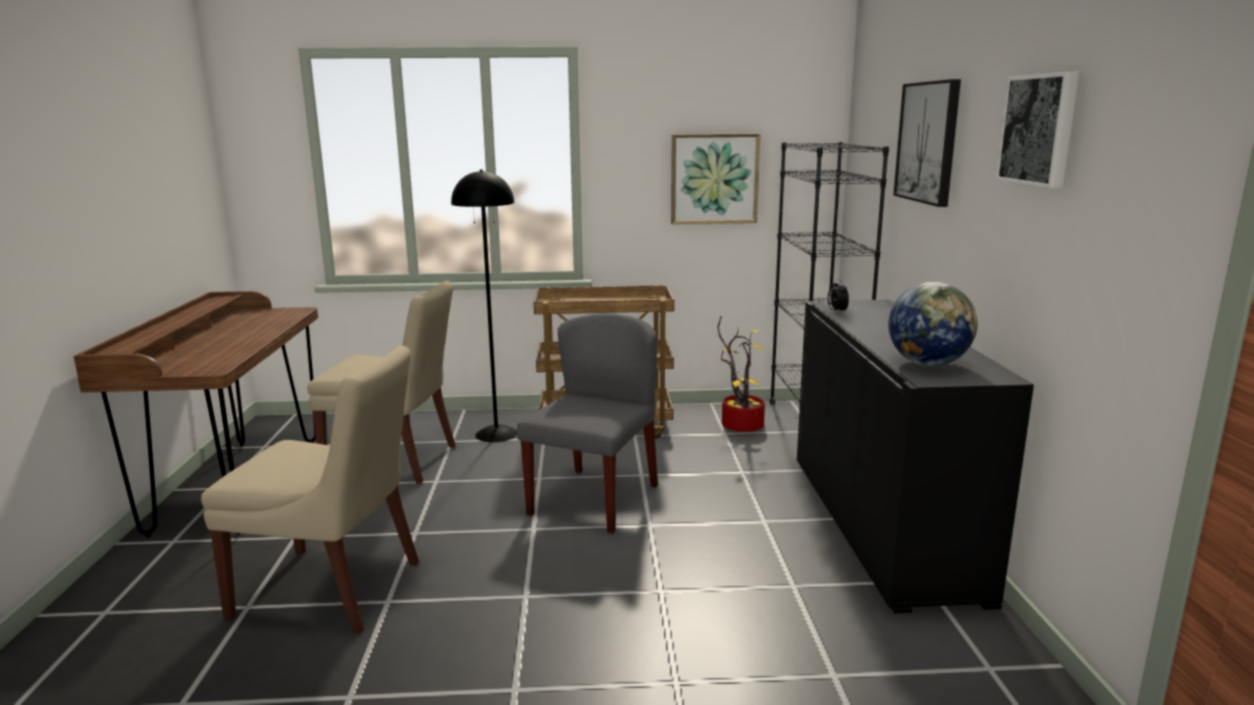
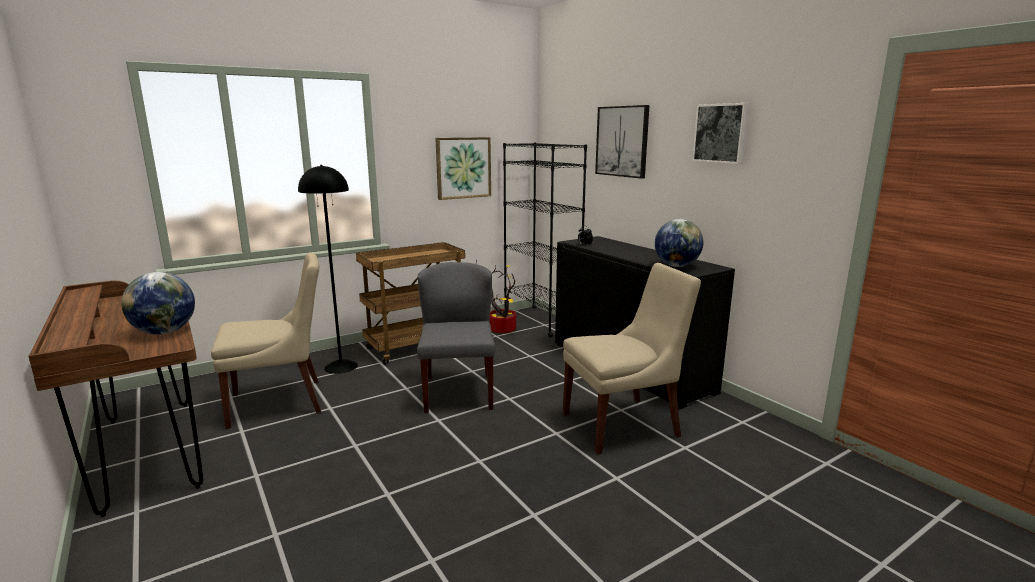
camera: 30 degrees left, 0 degrees up
beige chair [201,346,419,634] -> beige chair moved to [562,263,701,455]
none -> globe [121,272,195,335]

